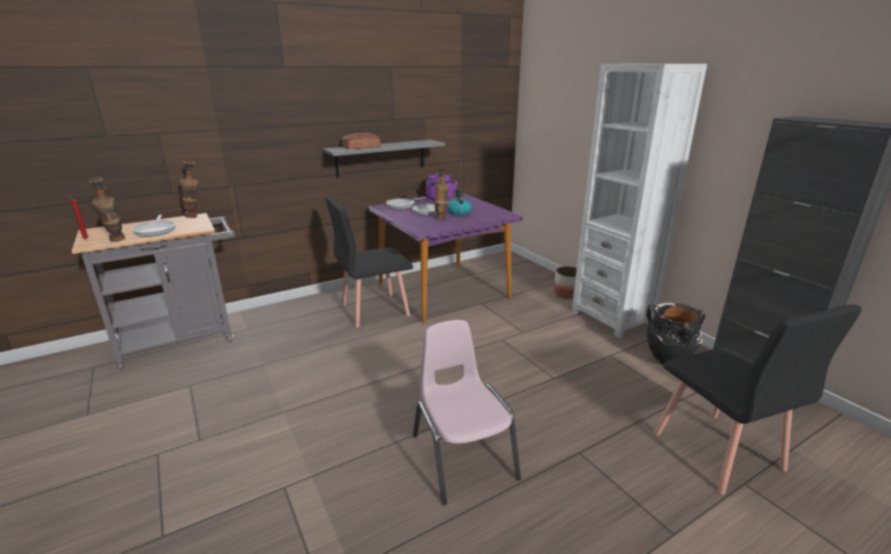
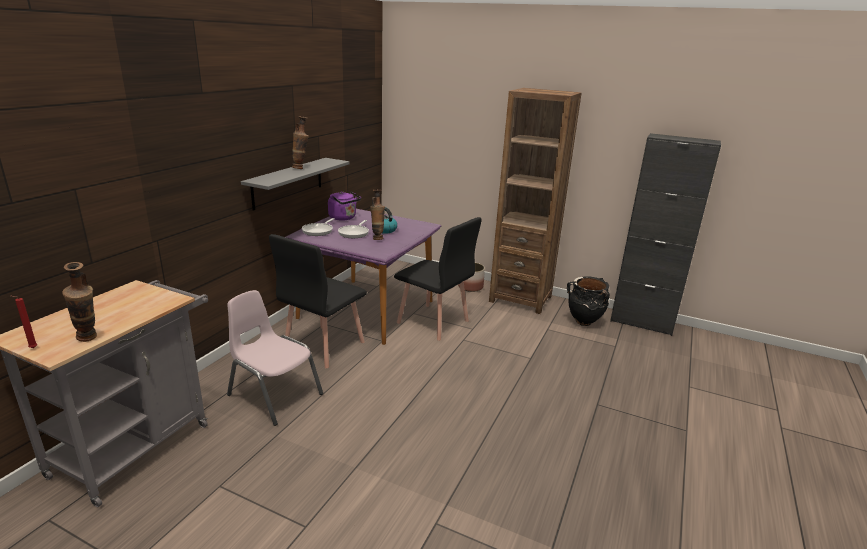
camera: 35 degrees left, 0 degrees up
frying pan [132,215,175,237] -> none
vase [180,161,199,218] -> vase moved to [292,116,309,169]
bread [342,133,381,149] -> none
pink chair [413,320,521,505] -> pink chair moved to [227,290,323,426]
white bookcase [572,64,707,338] -> brown bookcase [489,88,582,314]
black chair [654,305,862,495] -> black chair moved to [394,217,482,341]

